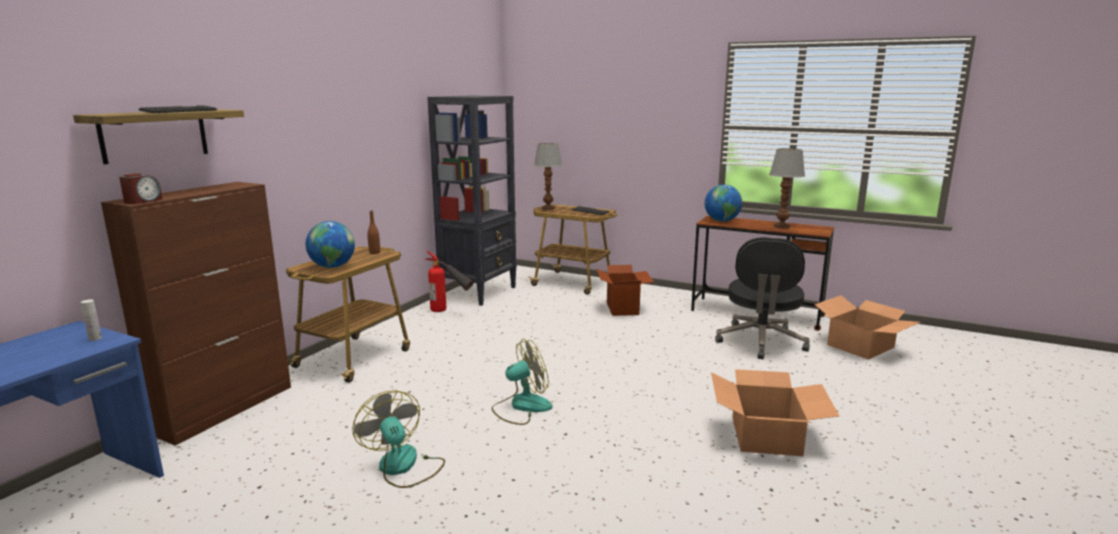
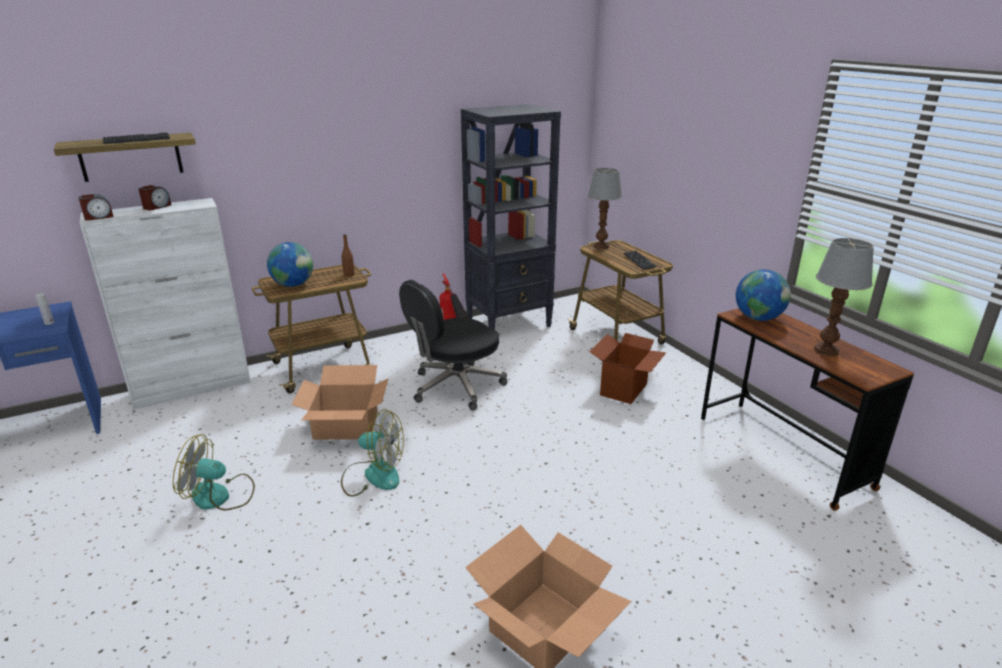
camera: 35 degrees right, 10 degrees up
brown cabinet [101,182,291,446] -> white cabinet [79,198,251,409]
fan [352,390,445,488] -> fan turned 90 degrees counterclockwise [173,434,255,510]
black office chair [715,237,810,359] -> black office chair moved to [399,280,508,411]
cardboard box [814,295,920,360] -> cardboard box moved to [292,365,389,440]
none -> alarm clock [139,185,171,210]

